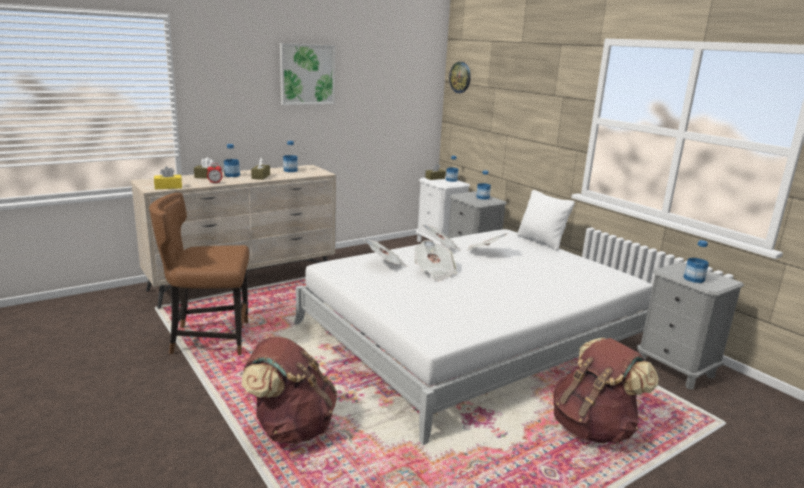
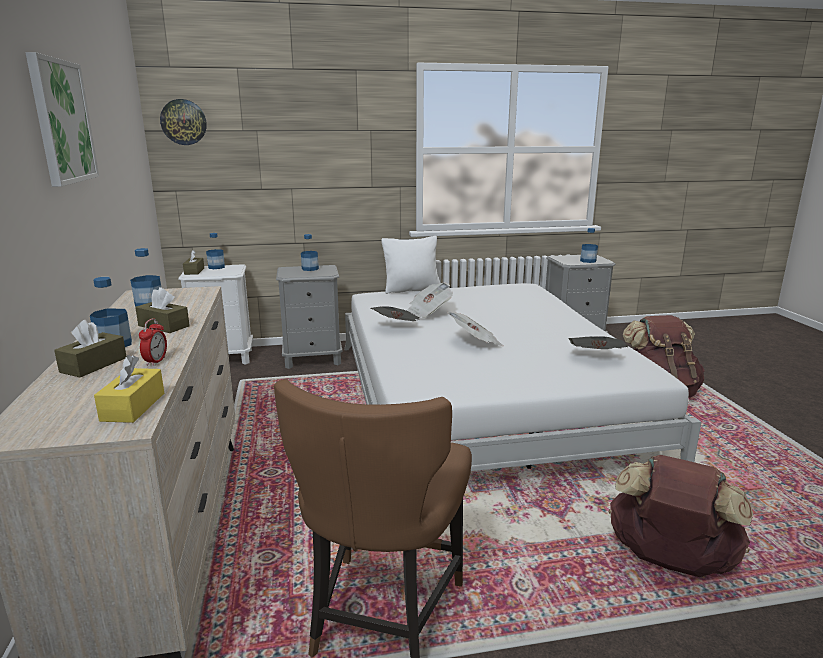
camera: 65 degrees left, 0 degrees up
newspaper [364,240,409,267] -> newspaper moved to [568,336,628,349]

